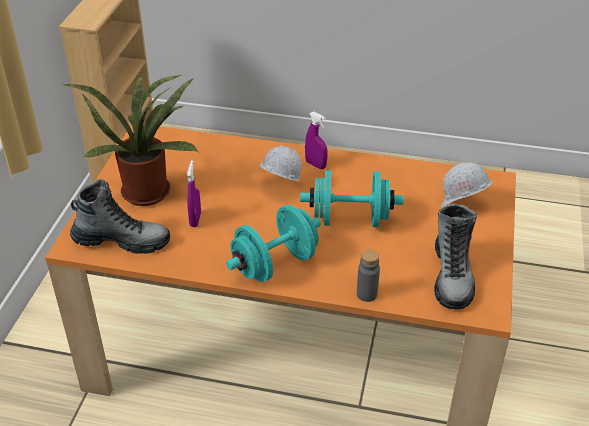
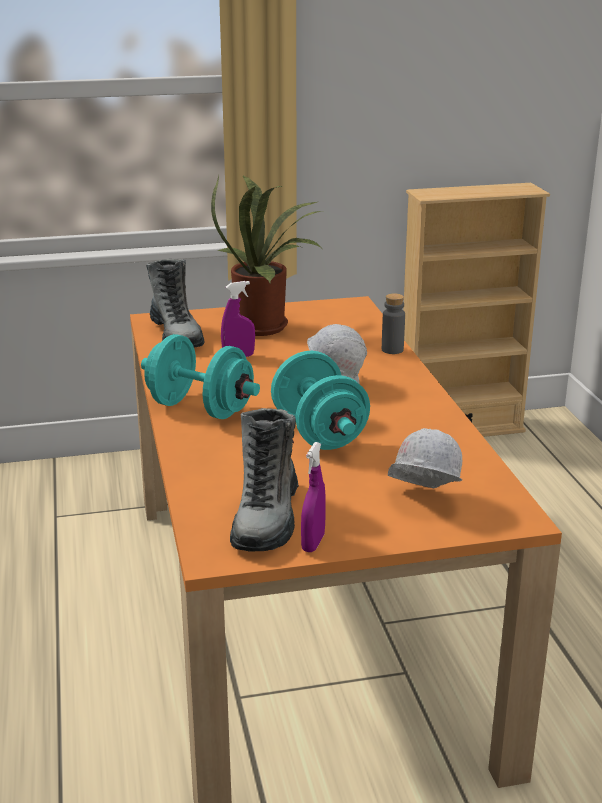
camera: 65 degrees right, 15 degrees down
purple spray bottle [305,112,328,169] -> purple spray bottle moved to [301,442,326,552]
grey bottle [357,249,380,302] -> grey bottle moved to [382,293,405,354]
boot [434,204,477,310] -> boot turned 60 degrees counterclockwise [230,408,299,552]

